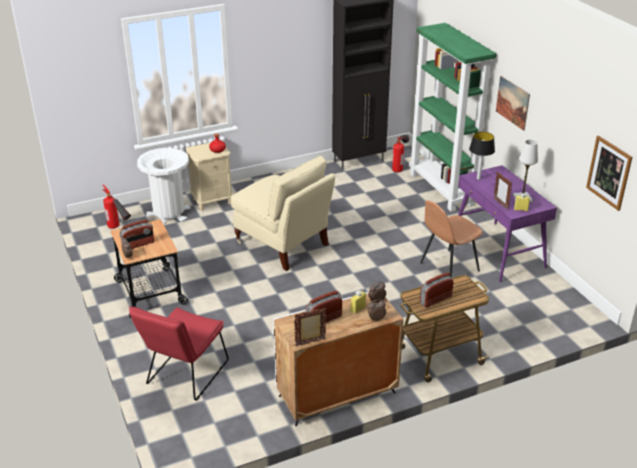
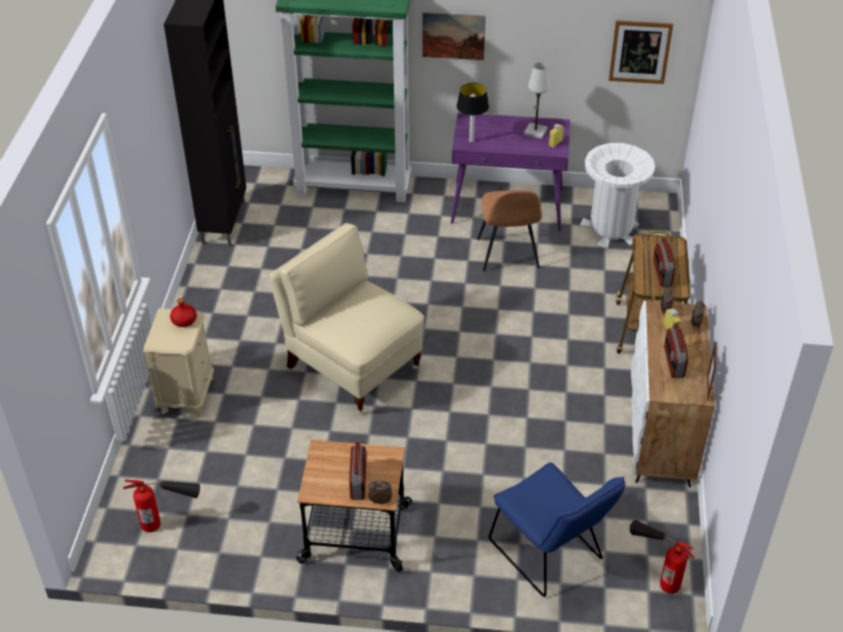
camera: 60 degrees left, 10 degrees up
red chair [129,306,229,401] -> blue chair [489,462,625,597]
white trash can [137,148,191,225] -> white trash can moved to [580,143,655,249]
beige chair [230,155,335,271] -> beige chair turned 120 degrees counterclockwise [269,223,424,414]
fire extinguisher [392,135,409,172] -> fire extinguisher moved to [630,520,695,594]
picture frame [494,172,512,210] -> none

